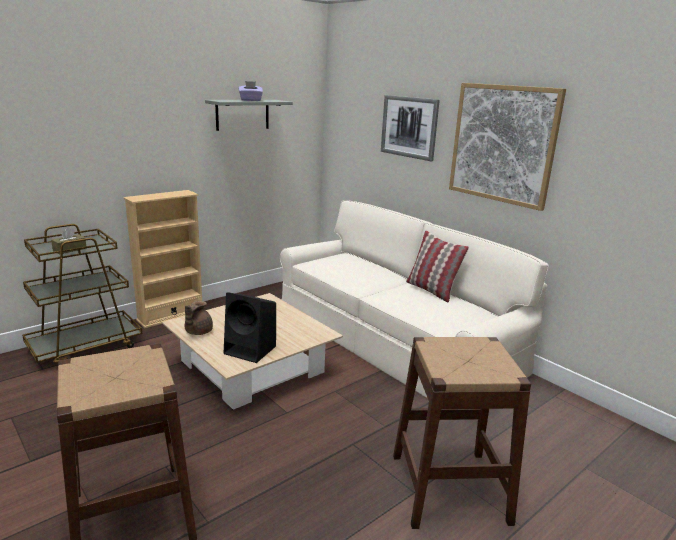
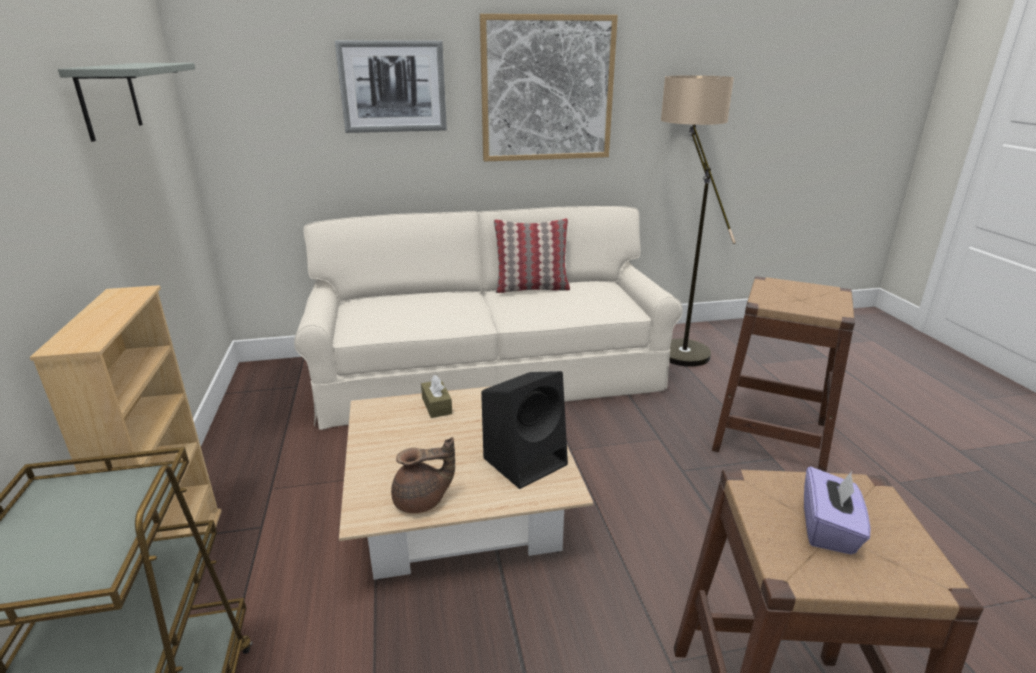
camera: 60 degrees left, 5 degrees up
brown tissue box [51,227,87,254] -> brown tissue box moved to [421,375,452,418]
brown teapot [184,301,213,335] -> brown teapot turned 60 degrees counterclockwise [391,437,455,513]
purple tissue box [239,81,263,101] -> purple tissue box moved to [804,466,870,555]
none -> floor lamp [661,75,736,367]

